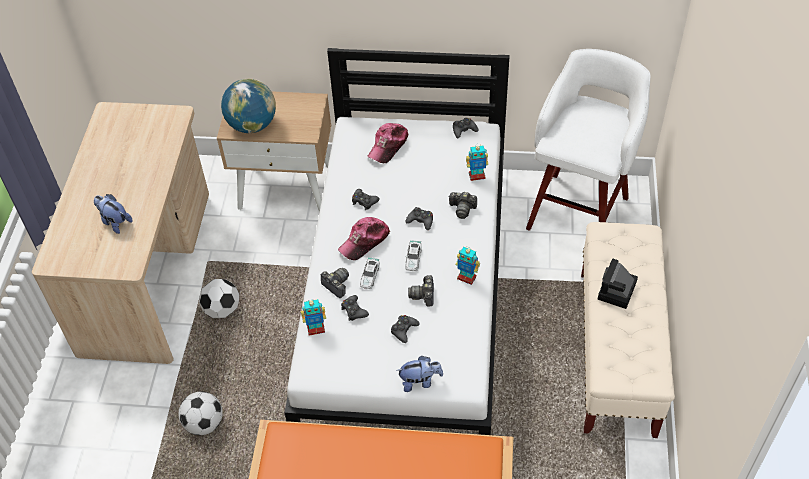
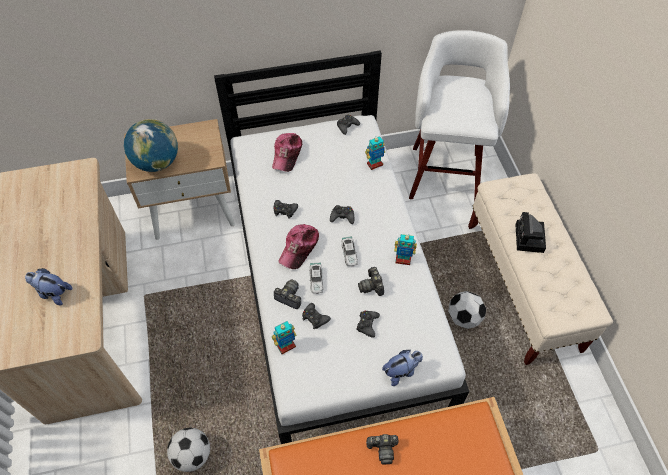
camera: 20 degrees left, 5 degrees up
football [199,279,239,318] -> football moved to [448,291,486,329]
camera [448,192,477,219] -> camera moved to [366,434,399,465]

